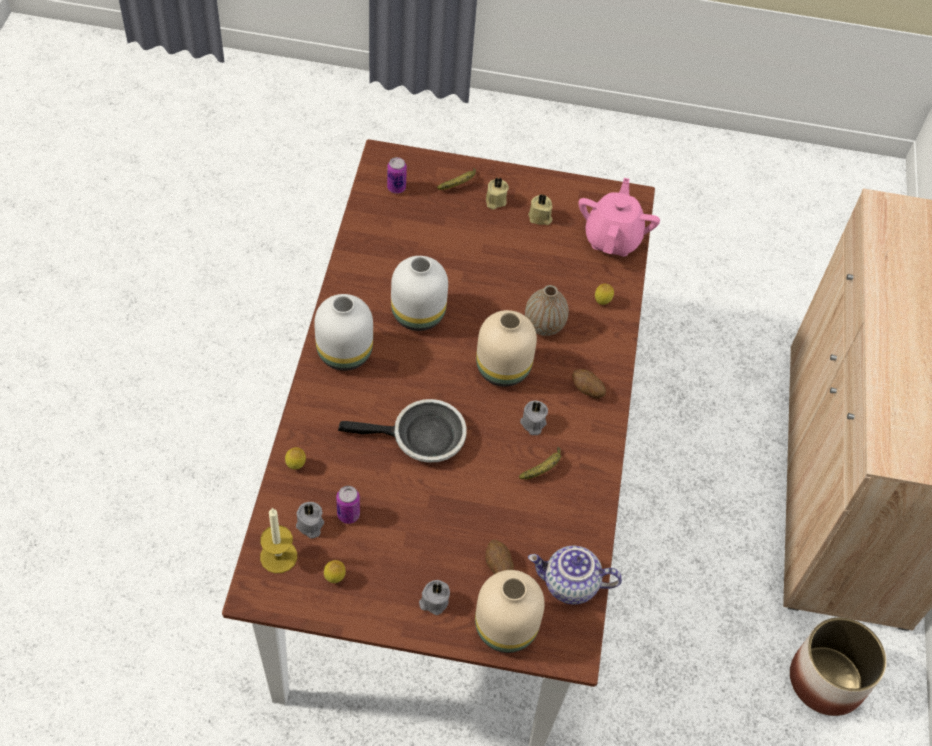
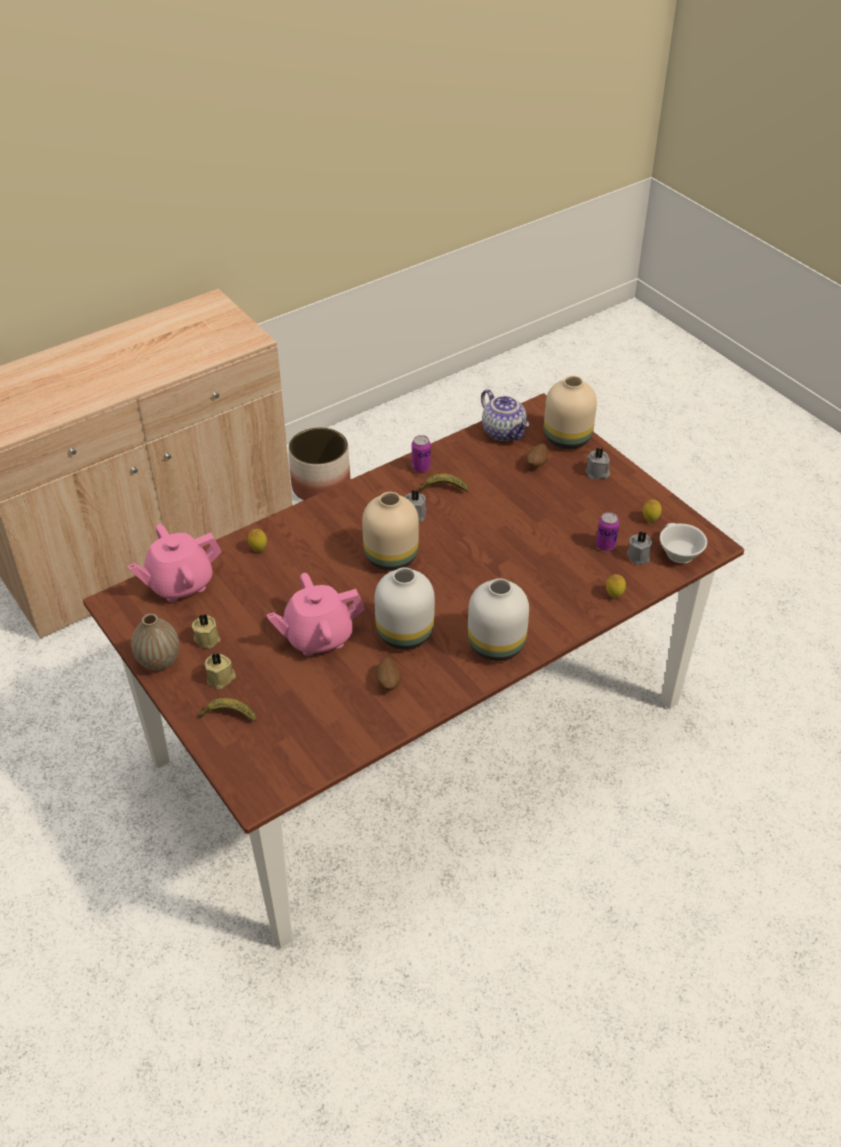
camera: 130 degrees left, 10 degrees down
candle [260,508,297,573] -> white cup [660,523,707,563]
frying pan [338,399,467,463] -> none
can [387,157,407,194] -> can moved to [412,435,431,472]
vase [525,285,569,336] -> vase moved to [131,613,180,670]
potato [572,369,606,399] -> potato moved to [376,657,401,691]
none -> pink teapot [267,573,365,656]

